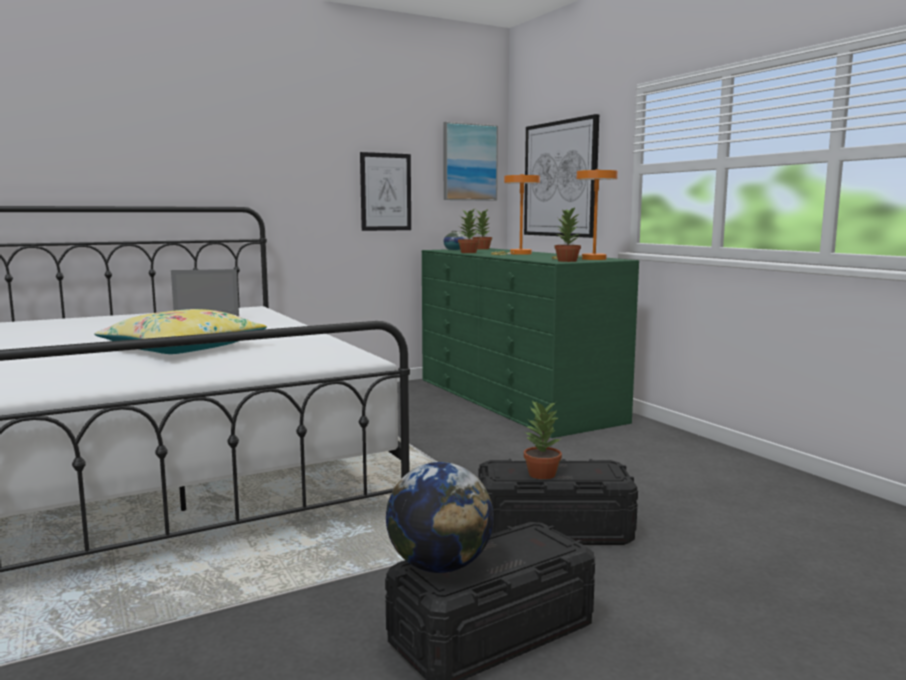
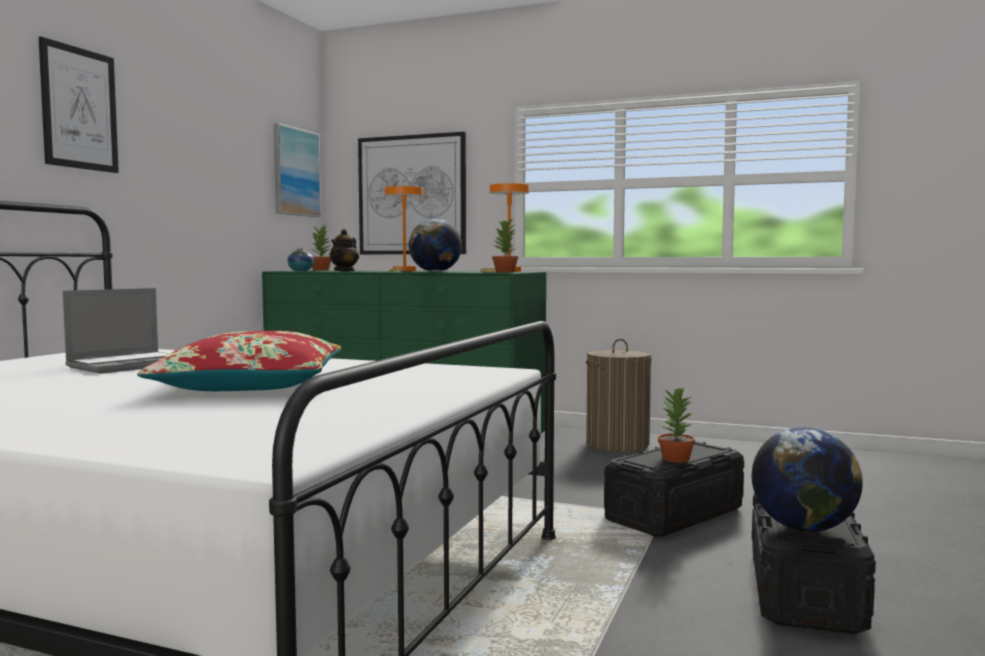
camera: 40 degrees left, 5 degrees down
yellow pillow [94,309,267,354] -> red pillow [137,331,341,391]
picture [360,152,411,231] -> picture moved to [39,36,119,173]
potted plant [458,209,480,253] -> teapot [329,229,359,271]
none -> globe [409,219,462,272]
none -> laundry basket [586,338,652,452]

